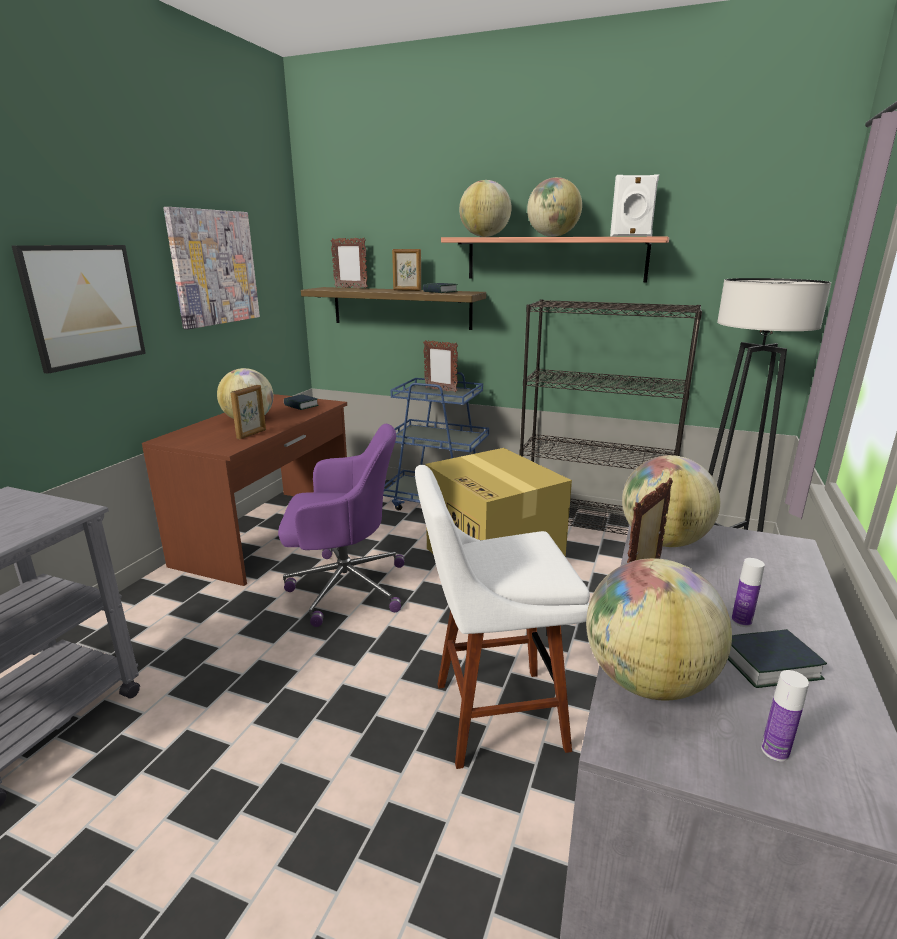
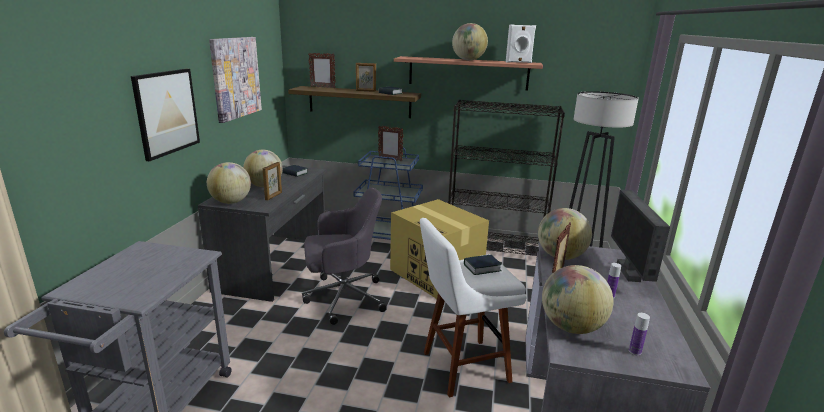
camera: 10 degrees left, 0 degrees up
brown desk [142,394,347,586] -> grey desk [198,165,326,302]
purple office chair [278,424,404,627] -> grey office chair [302,188,387,325]
globe [459,180,512,237] -> globe moved to [207,162,251,204]
book [728,629,827,688] -> book moved to [464,255,502,275]
none -> monitor [611,189,670,282]

